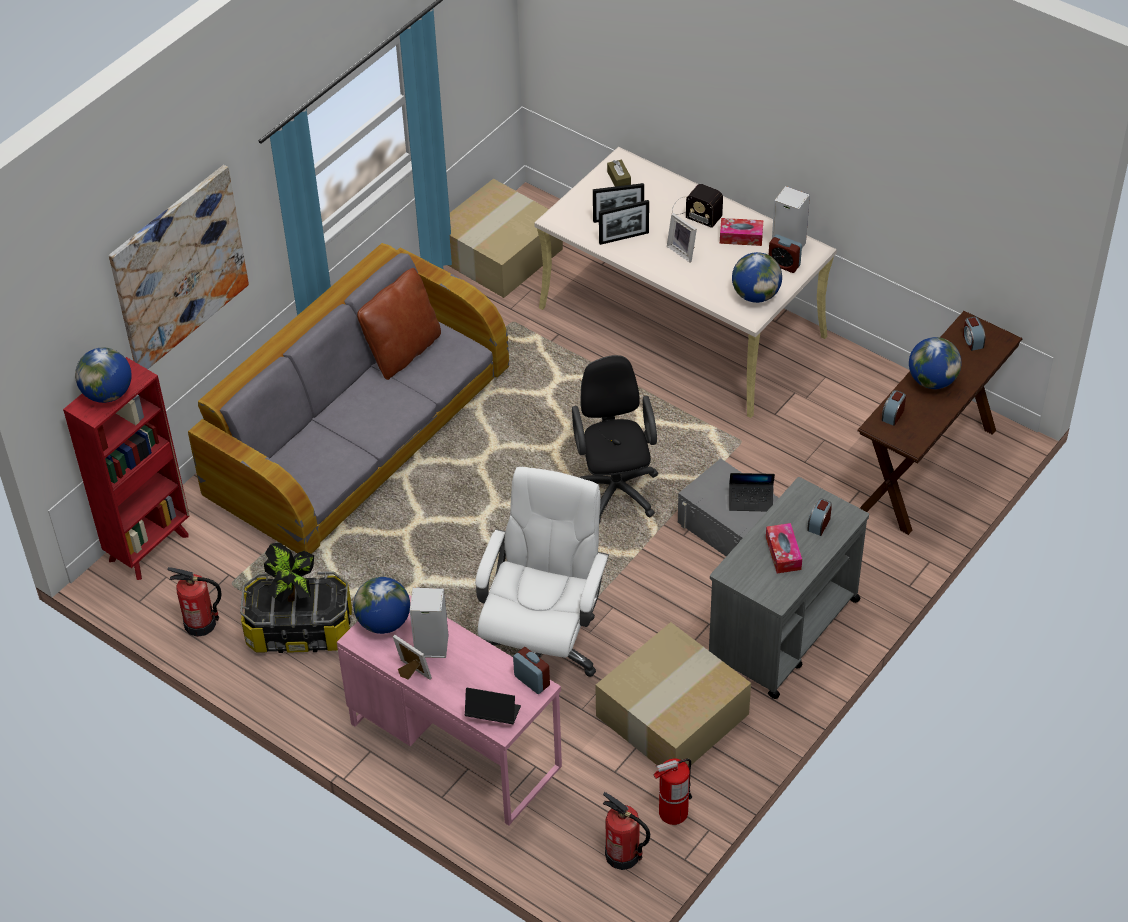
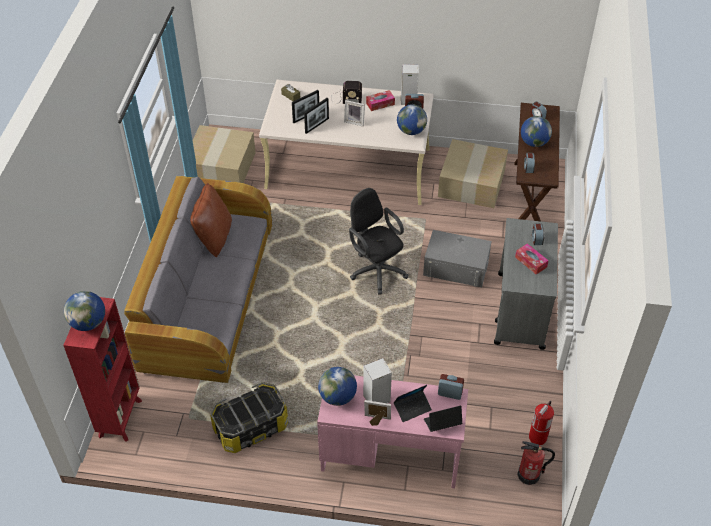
camera: 30 degrees left, 0 degrees up
picture [109,165,249,369] -> none
fire extinguisher [167,567,222,637] -> none
potted plant [264,543,314,603] -> none
white office chair [475,467,609,677] -> none
cardboard box [595,622,751,765] -> cardboard box moved to [438,139,508,208]
laptop [729,473,775,511] -> laptop moved to [394,385,432,422]

